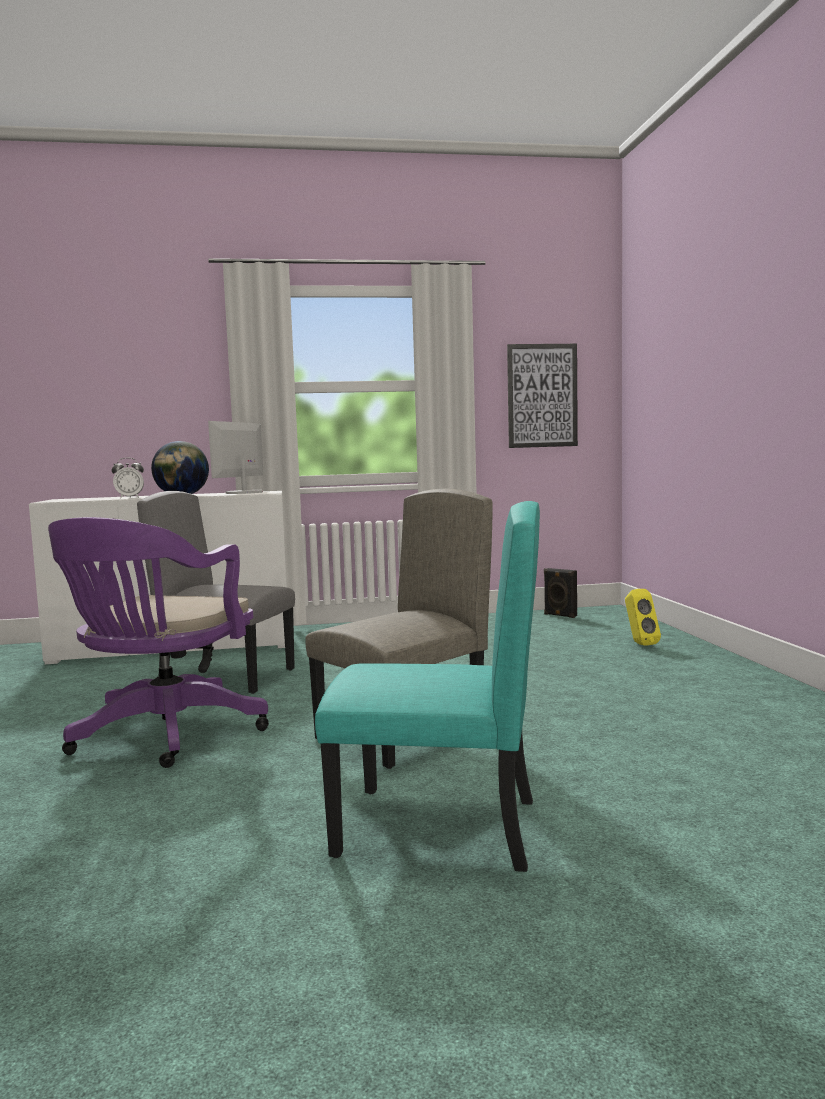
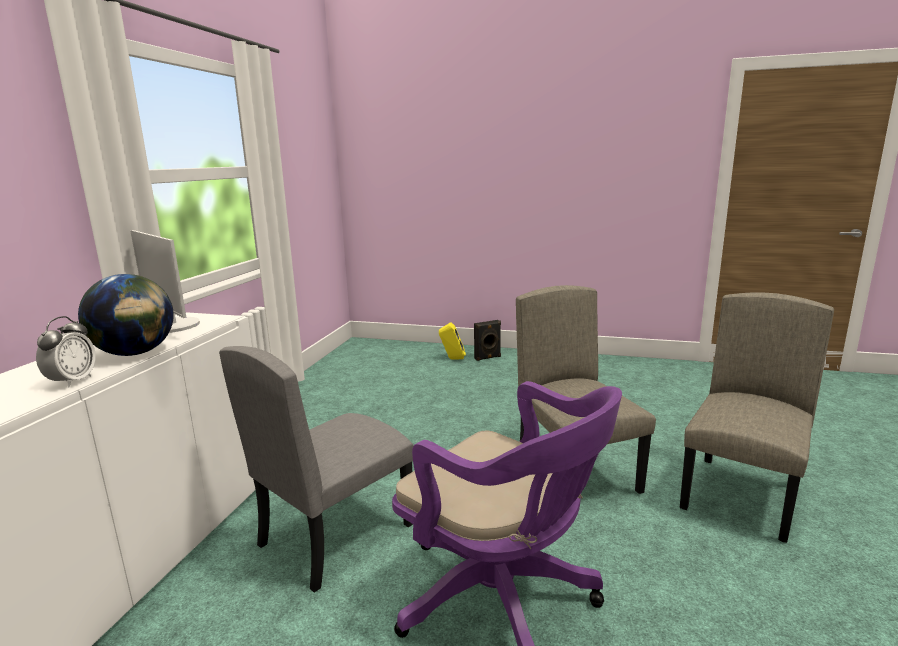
camera: 65 degrees left, 10 degrees up
turquoise chair [315,501,540,872] -> beige chair [680,292,834,543]
picture [507,344,578,448] -> none
black speaker [544,568,577,618] -> black speaker moved to [474,320,501,361]

